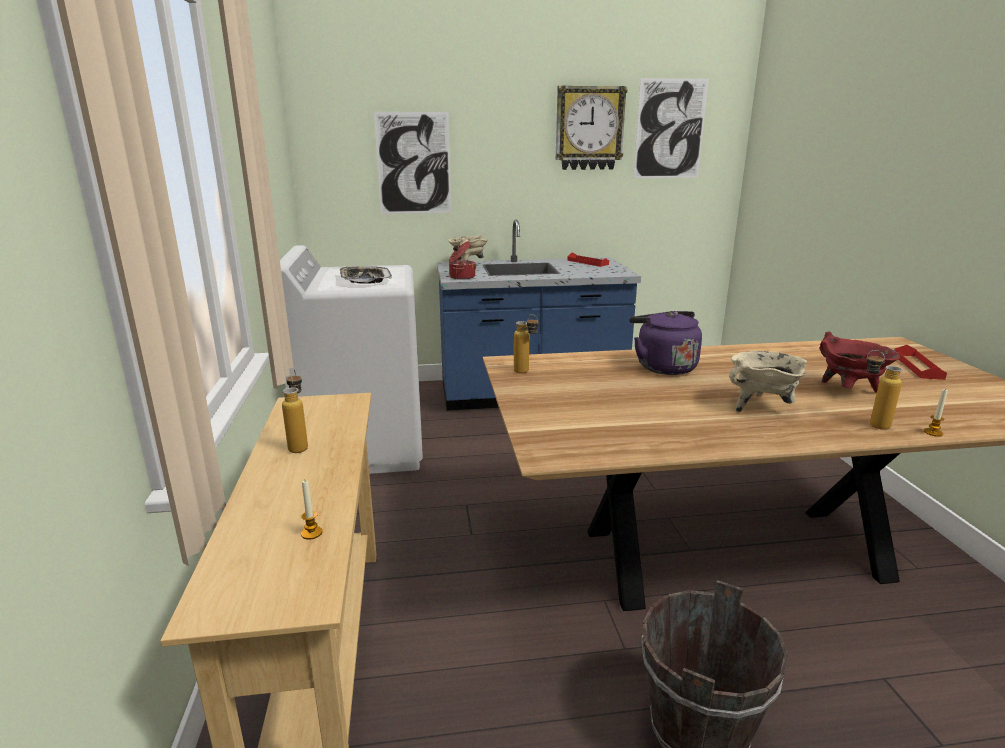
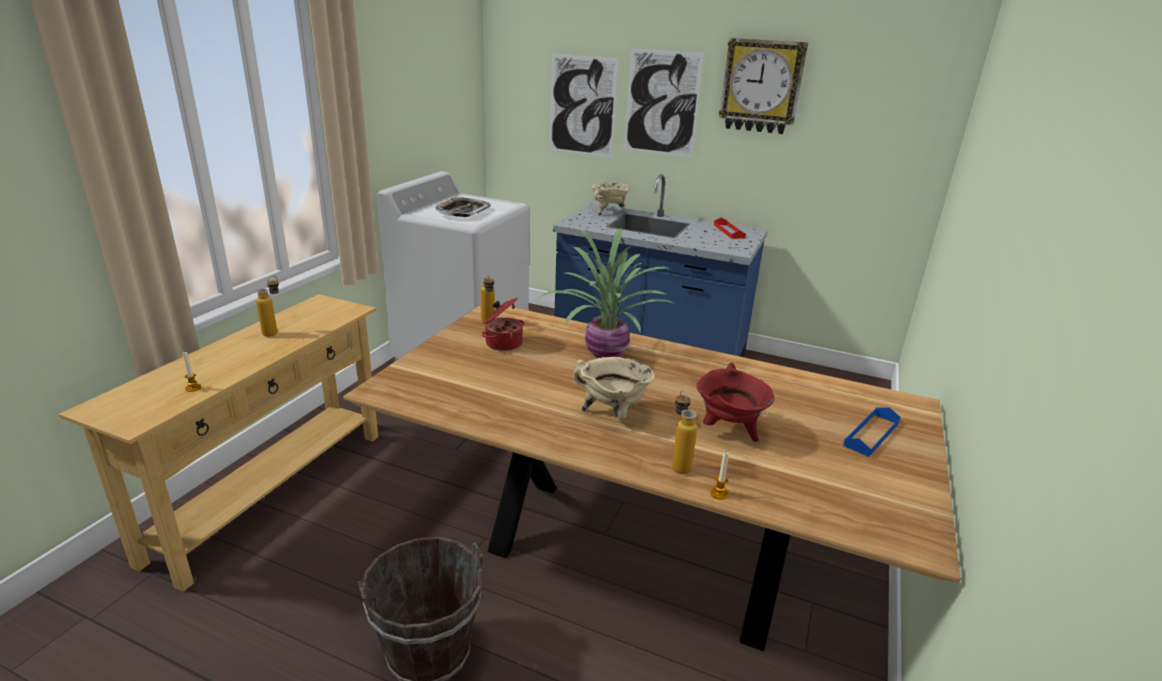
camera: 30 degrees right, 5 degrees up
cooking pot [449,241,476,280] -> cooking pot moved to [482,298,525,351]
purple kettle [629,311,702,375] -> potted plant [539,229,673,358]
picture [633,78,709,178] -> picture moved to [624,48,704,157]
red tray [894,345,947,380] -> blue tray [843,407,900,457]

